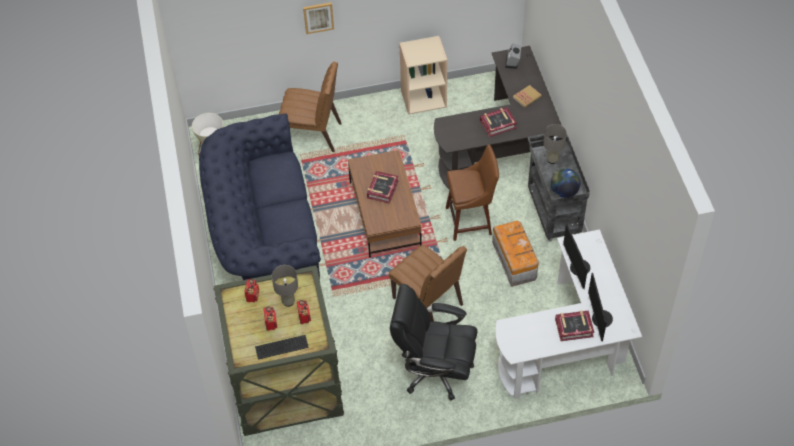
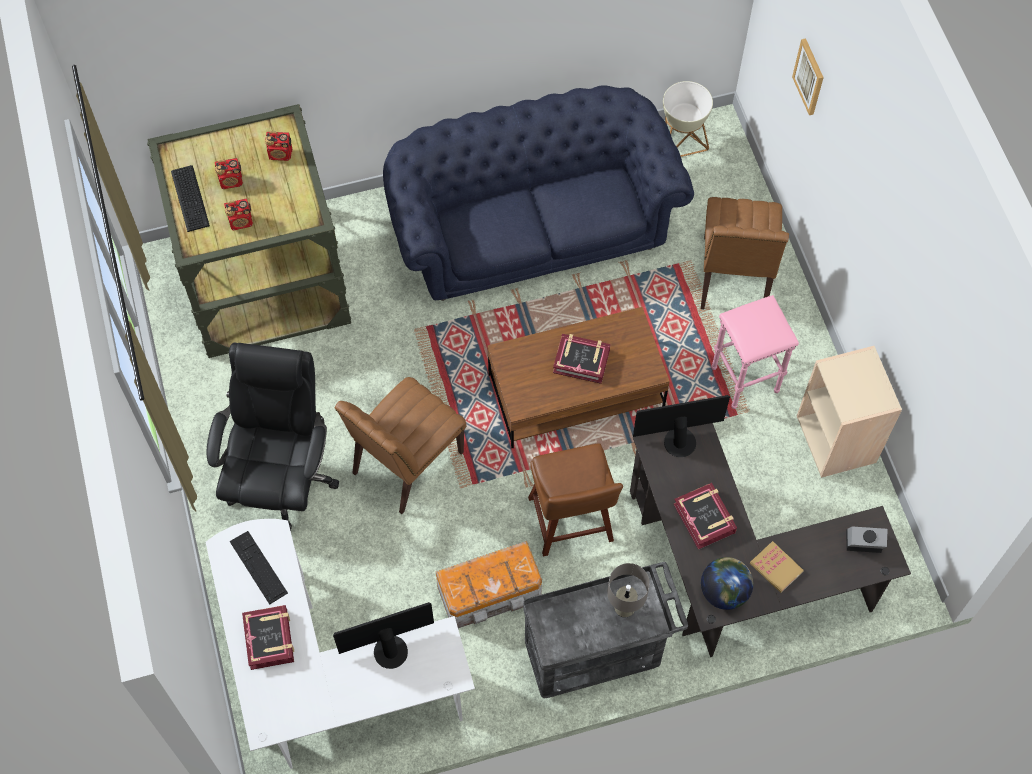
camera: 85 degrees right, 10 degrees up
grey table lamp [272,265,298,307] -> none
picture [303,2,334,34] -> picture moved to [792,38,824,115]
globe [551,168,580,198] -> globe moved to [701,557,753,610]
monitor [588,273,613,342] -> monitor moved to [633,395,730,457]
none -> keyboard [230,531,288,605]
none -> pink stool [711,295,799,409]

